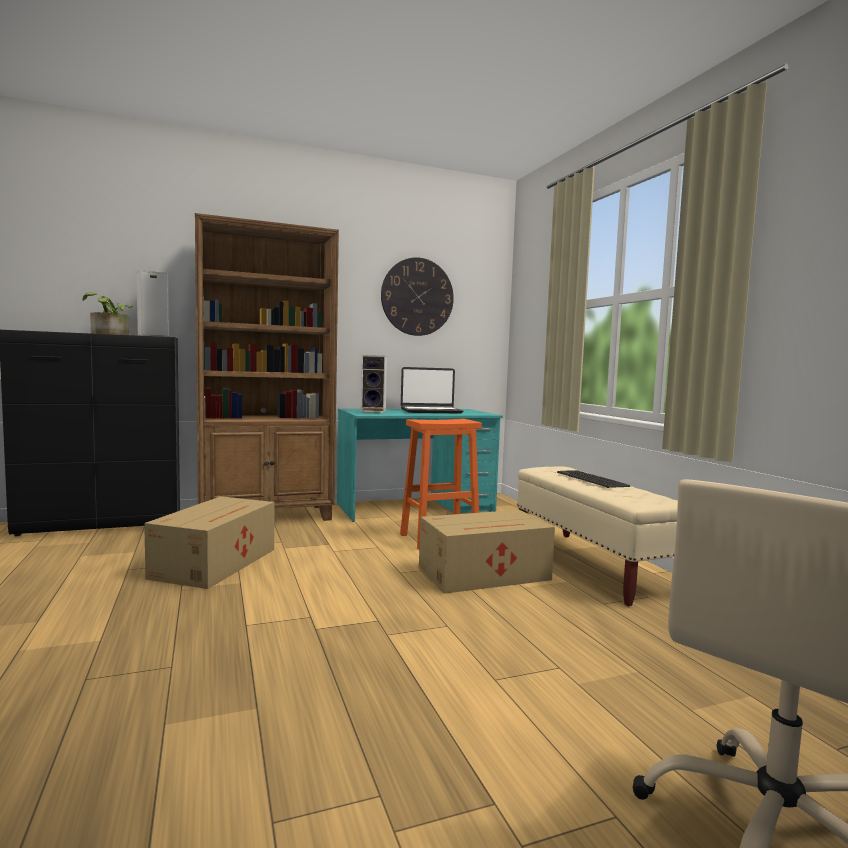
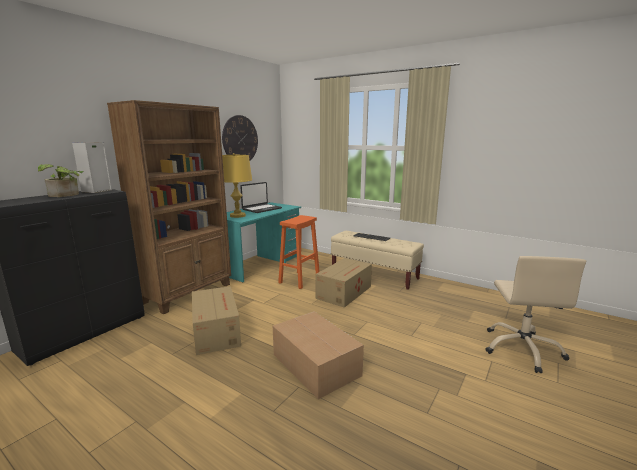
camera: 35 degrees left, 10 degrees up
speaker [361,355,387,413] -> yellow table lamp [222,153,252,218]
none -> cardboard box [273,311,364,399]

